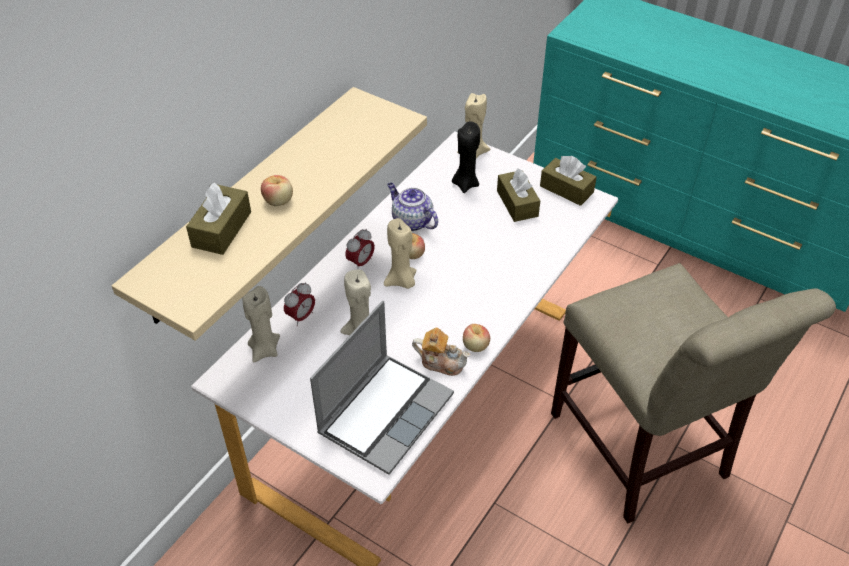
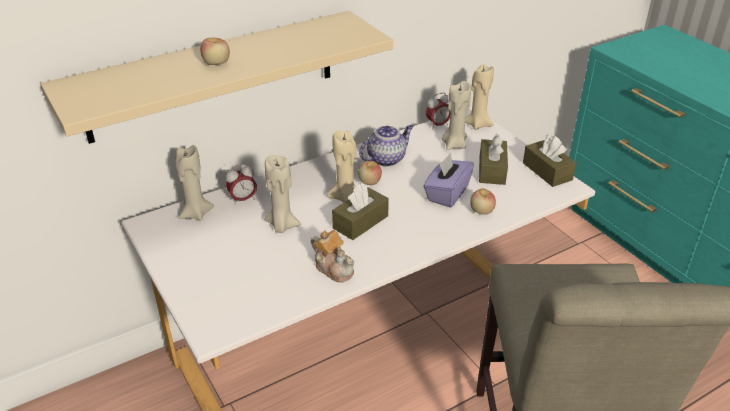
camera: 25 degrees right, 10 degrees down
brown tissue box [186,183,251,255] -> brown tissue box moved to [332,184,389,240]
laptop [310,301,454,475] -> none
alarm clock [345,229,375,270] -> alarm clock moved to [425,93,450,129]
teapot [387,183,438,231] -> teapot turned 75 degrees clockwise [359,125,413,167]
black candle [452,121,480,193] -> beige candle [442,81,471,150]
apple [463,324,490,352] -> apple moved to [470,189,496,215]
none -> purple tissue box [423,153,474,208]

